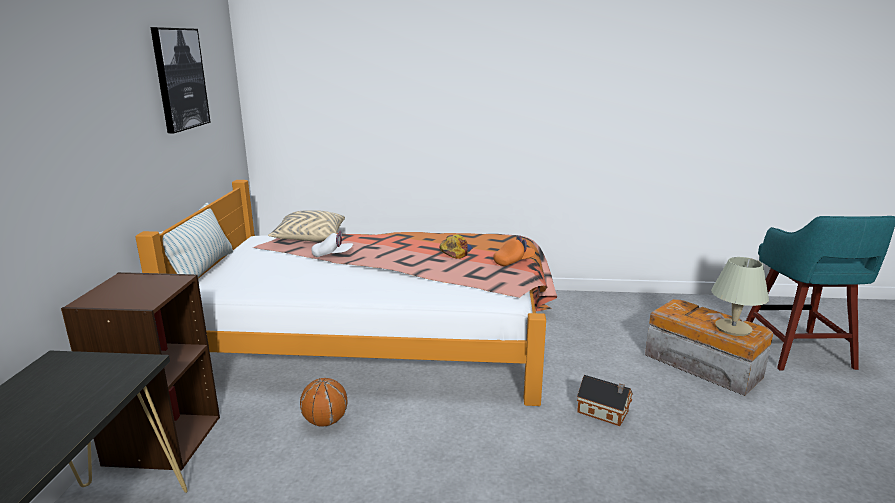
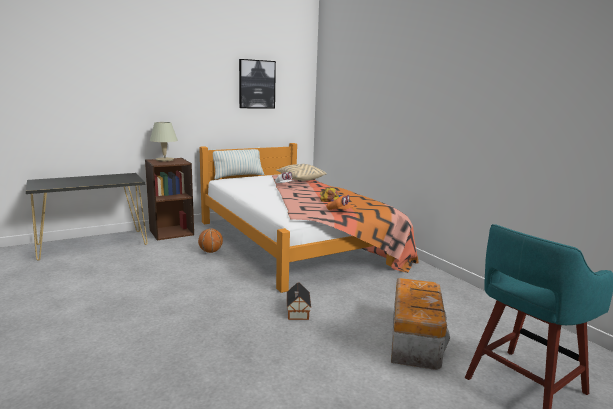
camera: 55 degrees right, 5 degrees down
beige table lamp [711,257,769,336] -> beige table lamp moved to [150,122,178,161]

